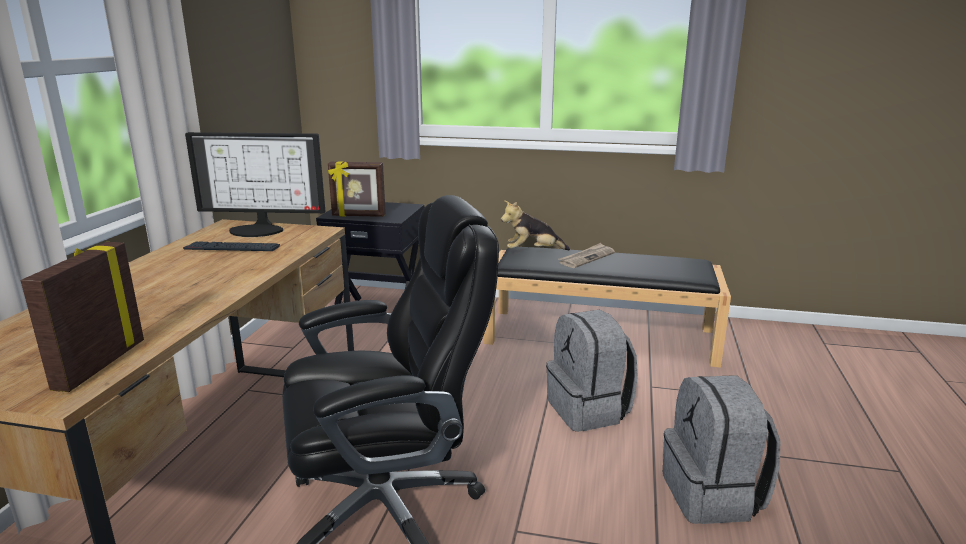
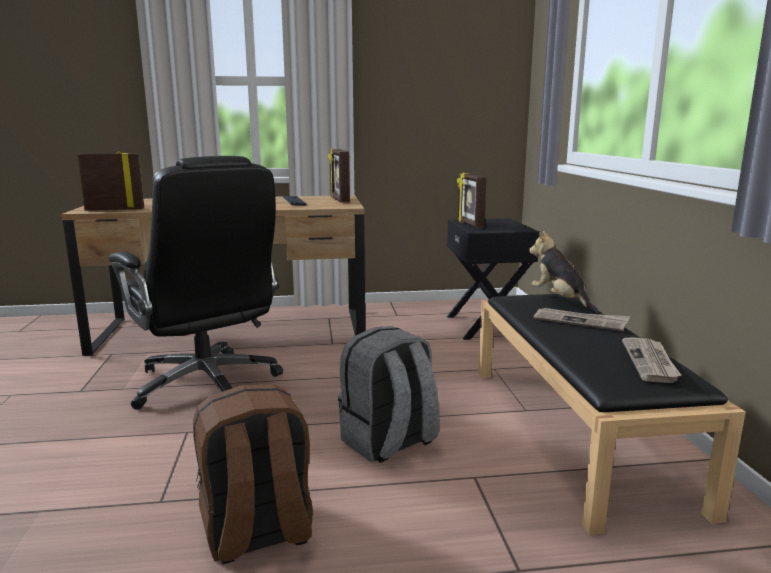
camera: 70 degrees right, 5 degrees down
monitor [185,132,325,237] -> picture frame [328,148,350,203]
grey backpack [663,375,780,524] -> brown backpack [193,384,313,564]
none -> newspaper [622,337,681,383]

